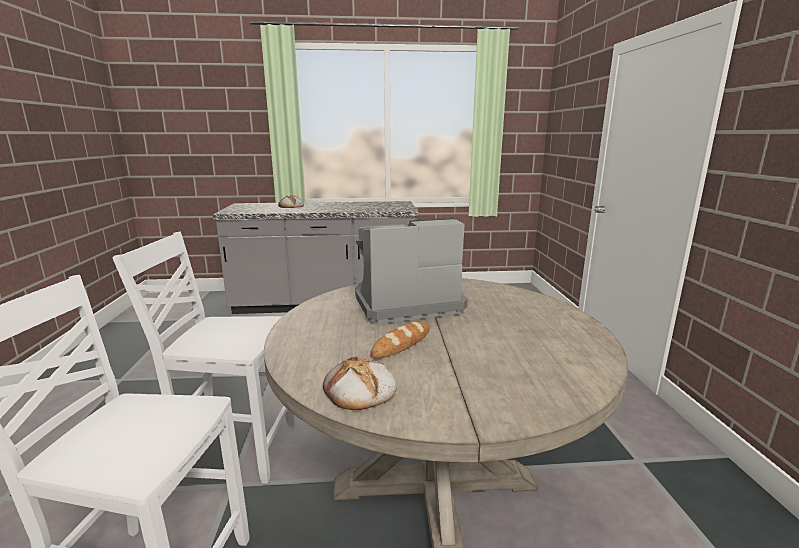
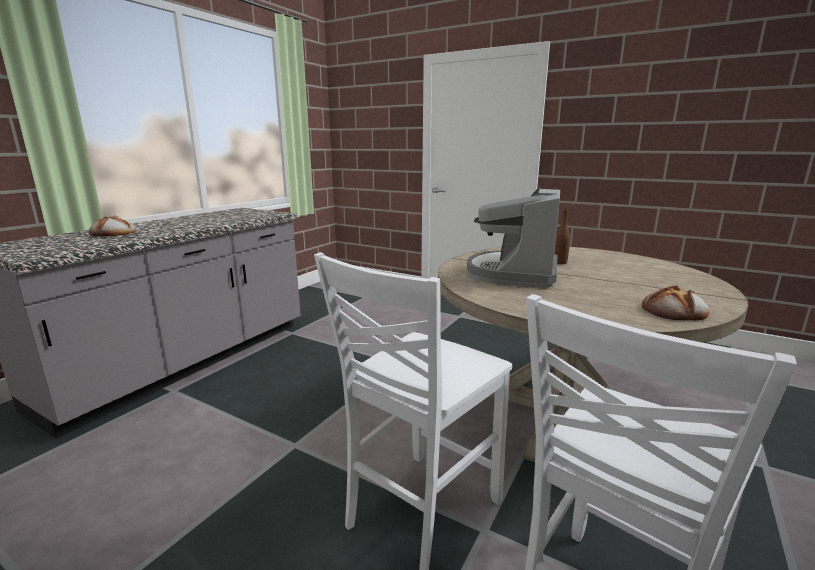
camera: 55 degrees left, 0 degrees up
bread [370,322,430,359] -> none
none -> brown bottle [554,207,570,264]

